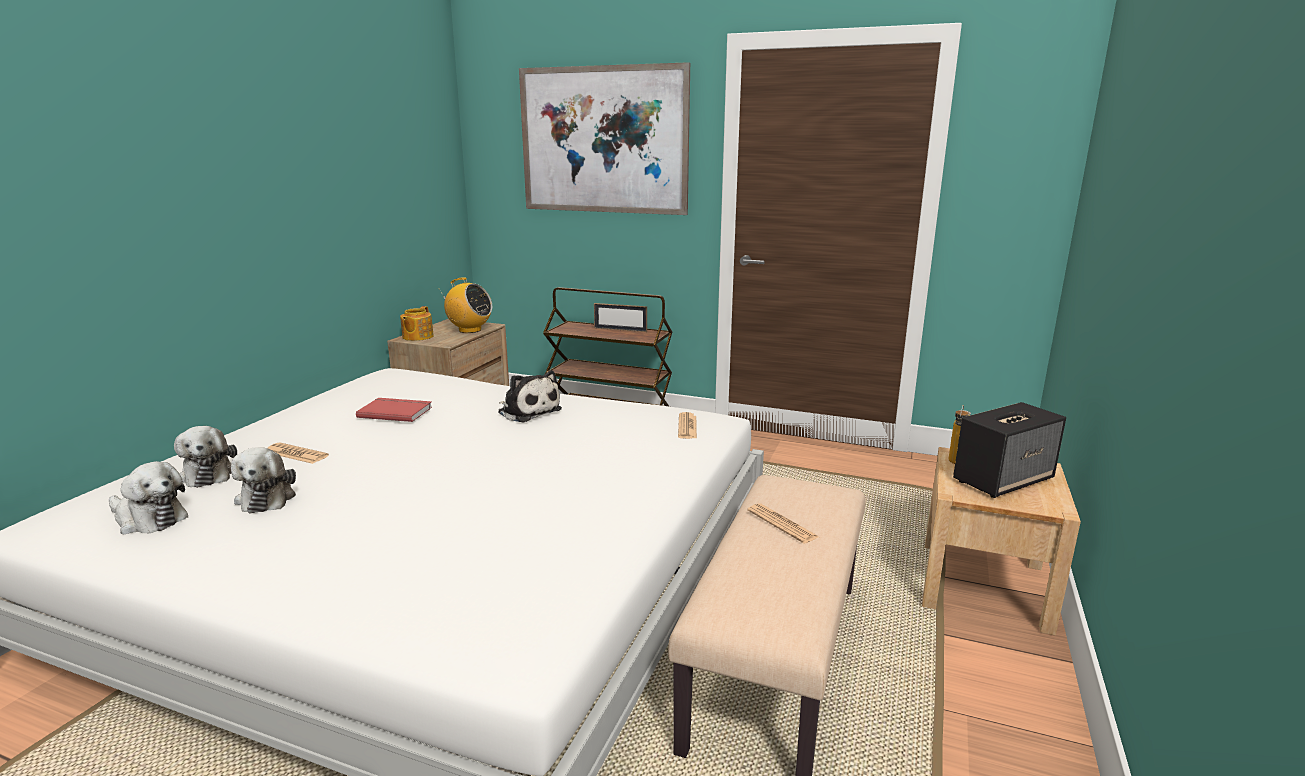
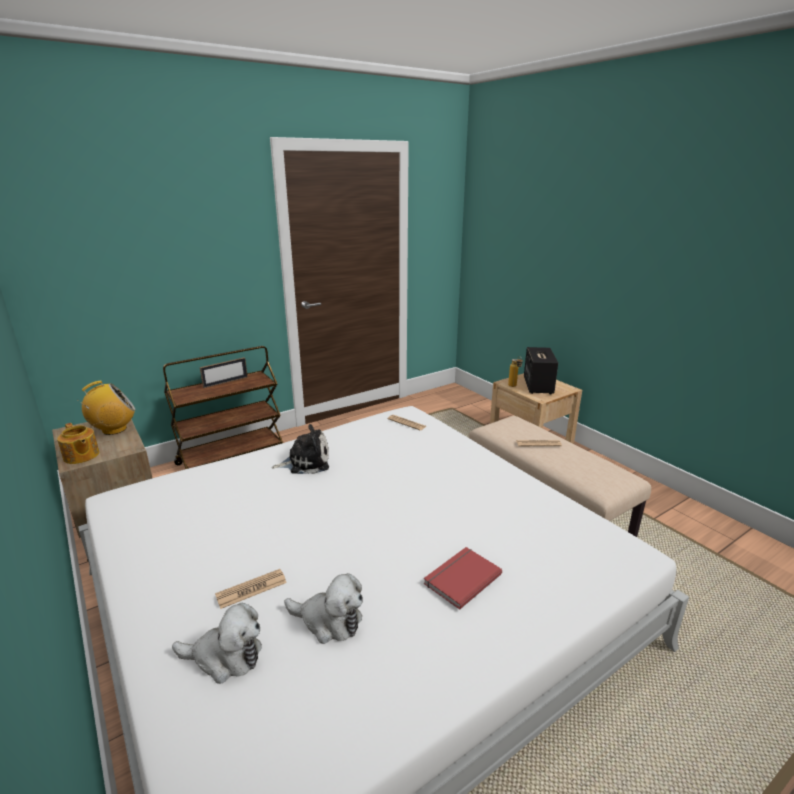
camera: 55 degrees left, 5 degrees up
plush toy [109,461,188,534] -> none
red book [356,398,432,422] -> red book moved to [424,547,502,610]
picture [519,62,690,215] -> none

